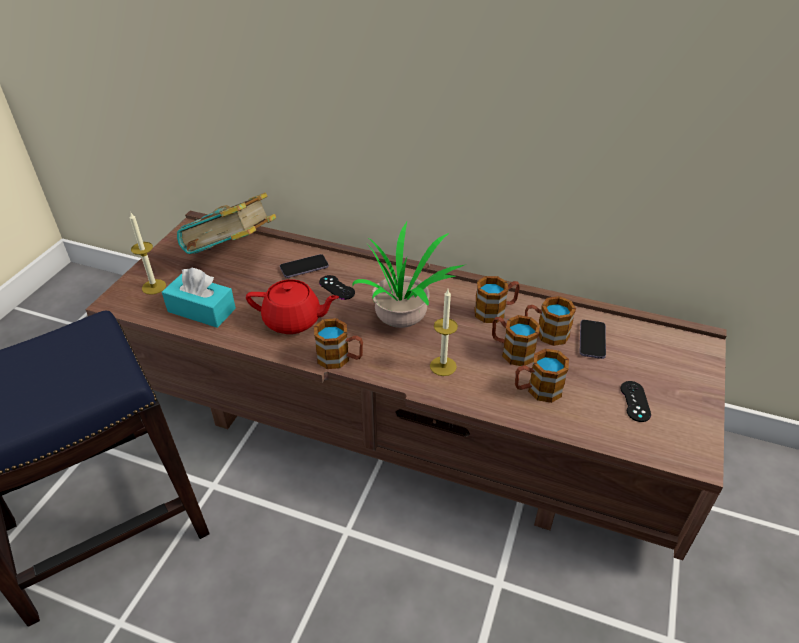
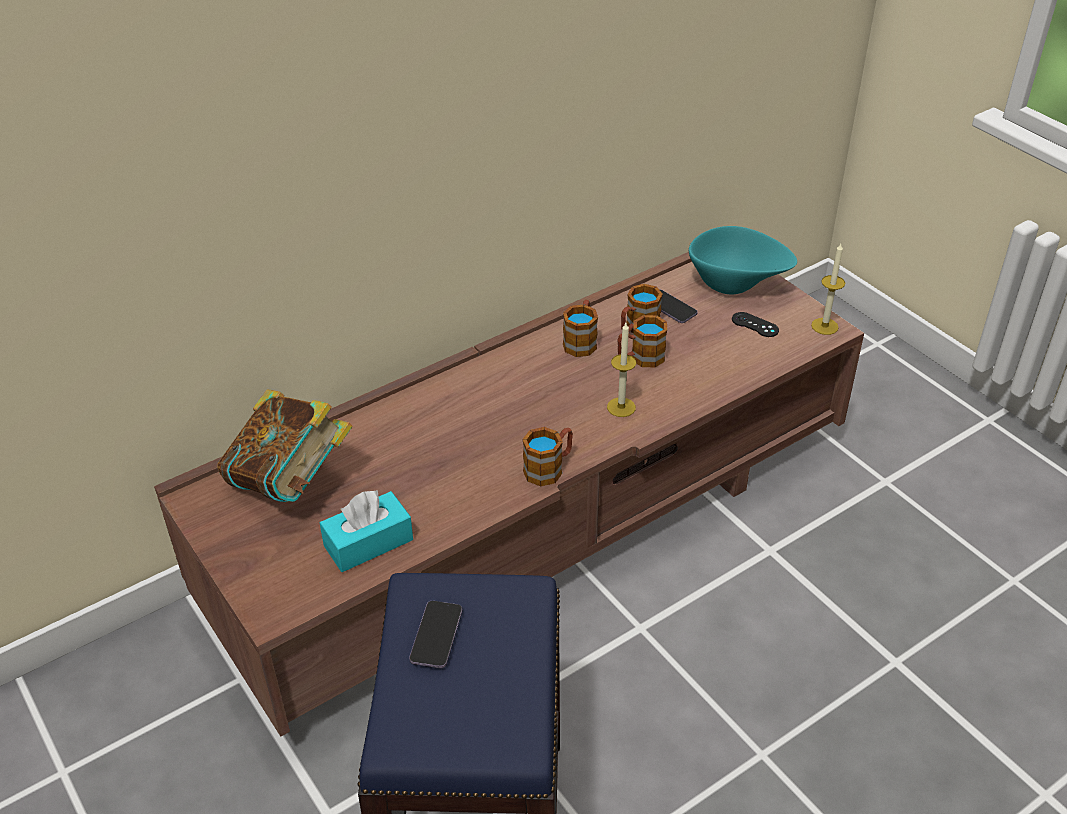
camera: 55 degrees left, 0 degrees up
candle [130,213,166,295] -> candle moved to [811,244,845,335]
red teapot [246,279,339,334] -> none
phone [280,254,329,278] -> phone moved to [409,601,462,668]
black game controller [319,275,355,300] -> none
potted plant [352,222,464,328] -> none
mug [515,349,569,403] -> none
none -> turquoise bowl [689,226,797,294]

